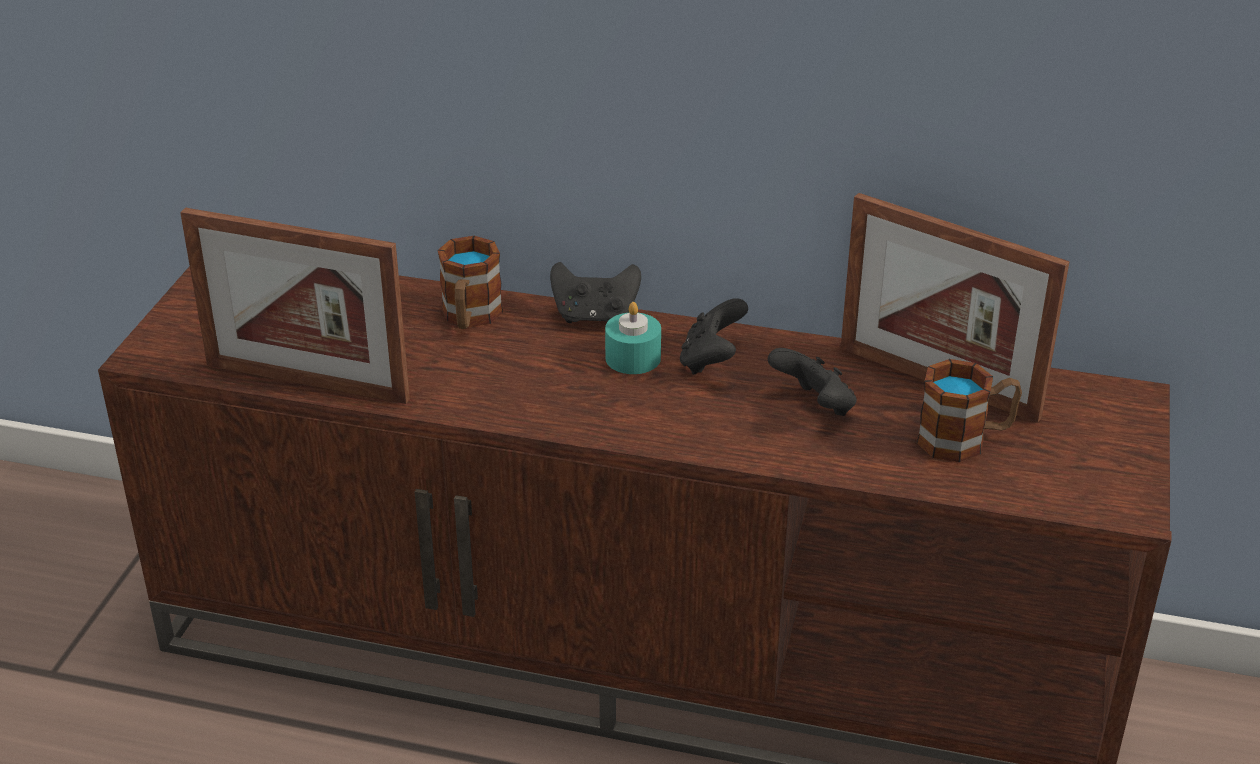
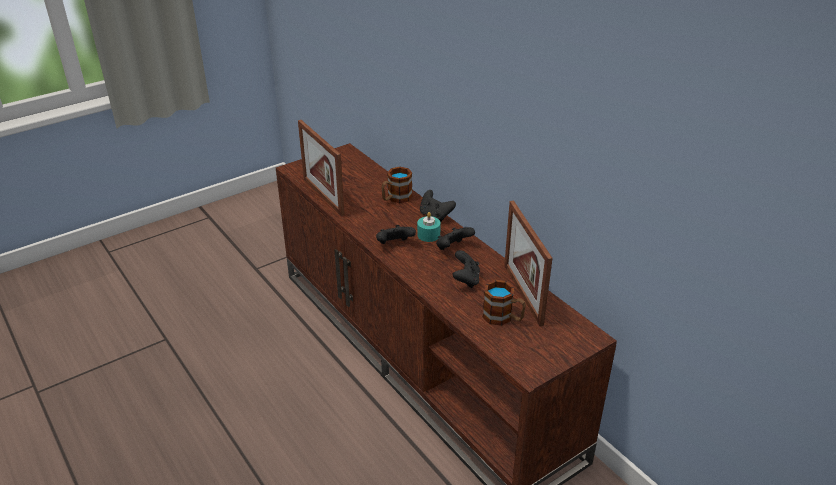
camera: 40 degrees right, 0 degrees up
none -> black game controller [376,225,416,244]

